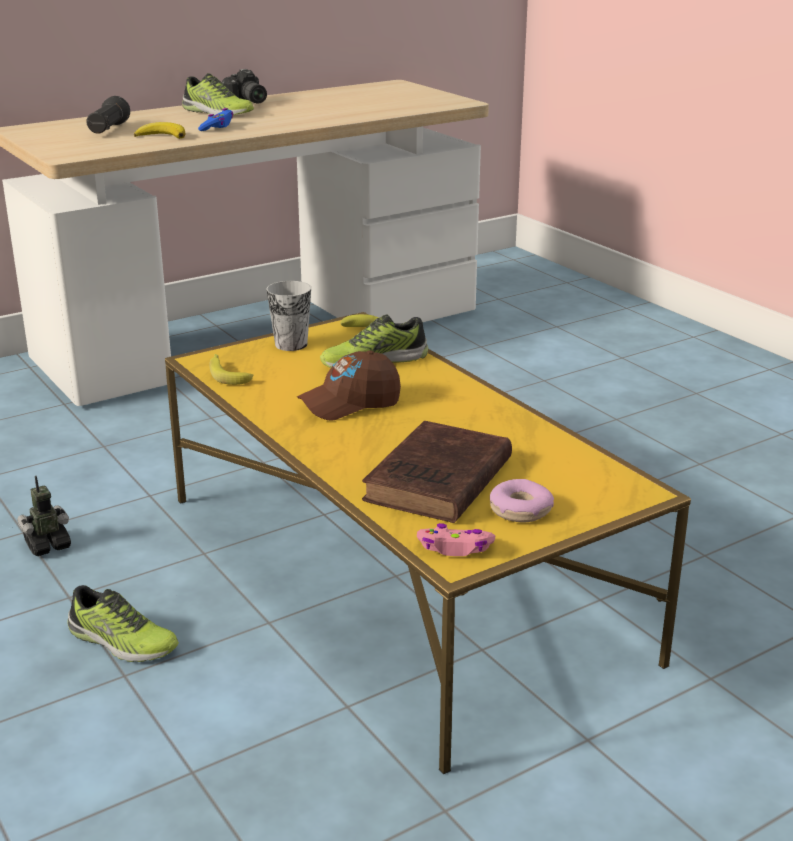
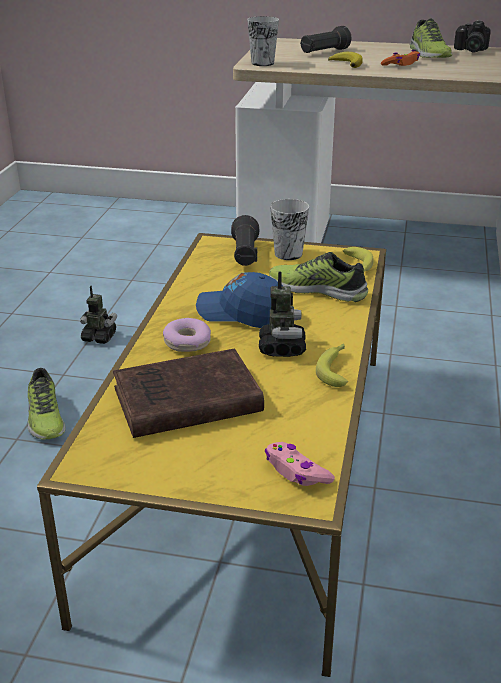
camera: 45 degrees right, 5 degrees up
blue game controller [198,108,233,131] -> orange game controller [381,50,420,66]
banana [209,354,253,385] -> banana moved to [316,343,348,387]
brown cap [297,350,401,421] -> blue cap [196,272,283,328]
pink game controller [417,523,495,556] -> pink game controller moved to [265,442,335,486]
donut [490,479,554,522] -> donut moved to [163,318,211,352]
none -> black flashlight [231,215,259,266]
none -> cup [247,16,279,66]
none -> toy robot [259,272,306,357]

